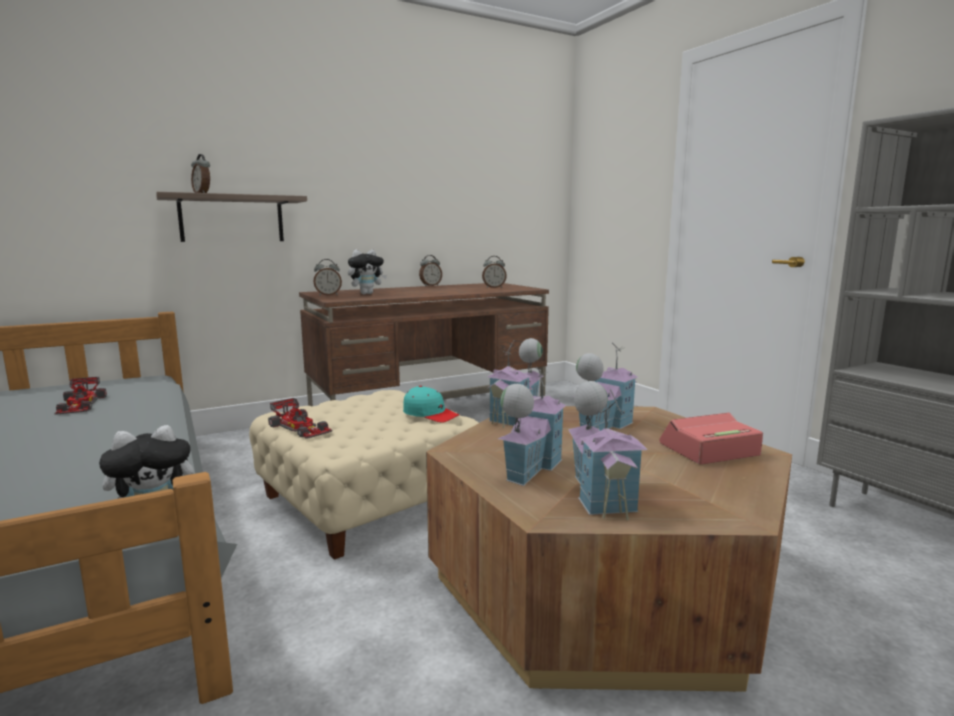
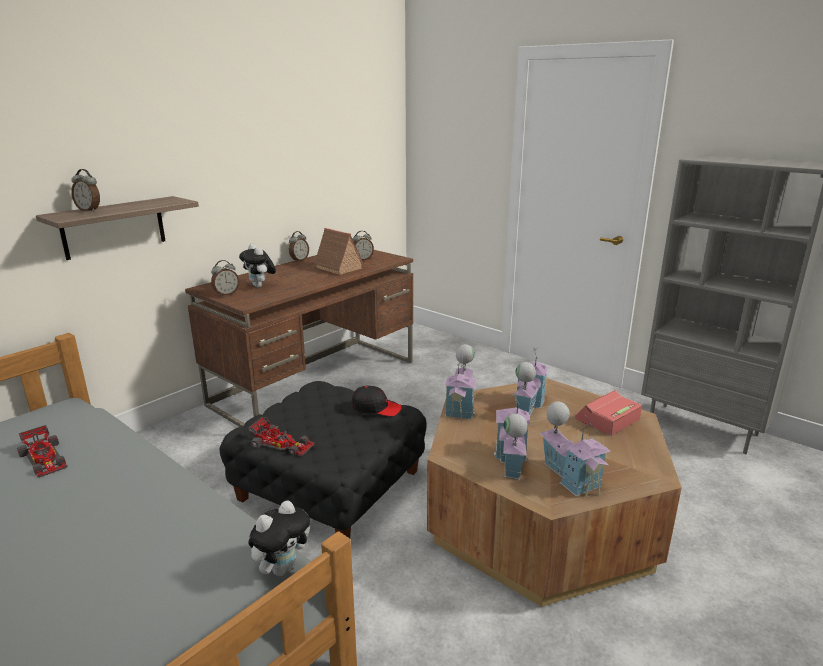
camera: 20 degrees left, 10 degrees up
beige ottoman [249,390,478,560] -> black ottoman [220,381,427,538]
plush toy [348,250,387,294] -> plush toy turned 105 degrees clockwise [239,244,276,288]
turquoise cap [403,386,459,423] -> black cap [352,386,402,416]
none -> toy house [312,228,364,275]

